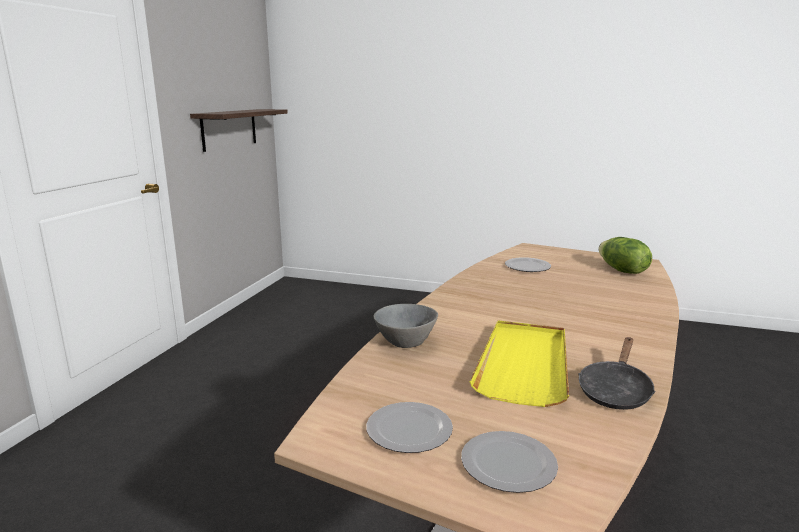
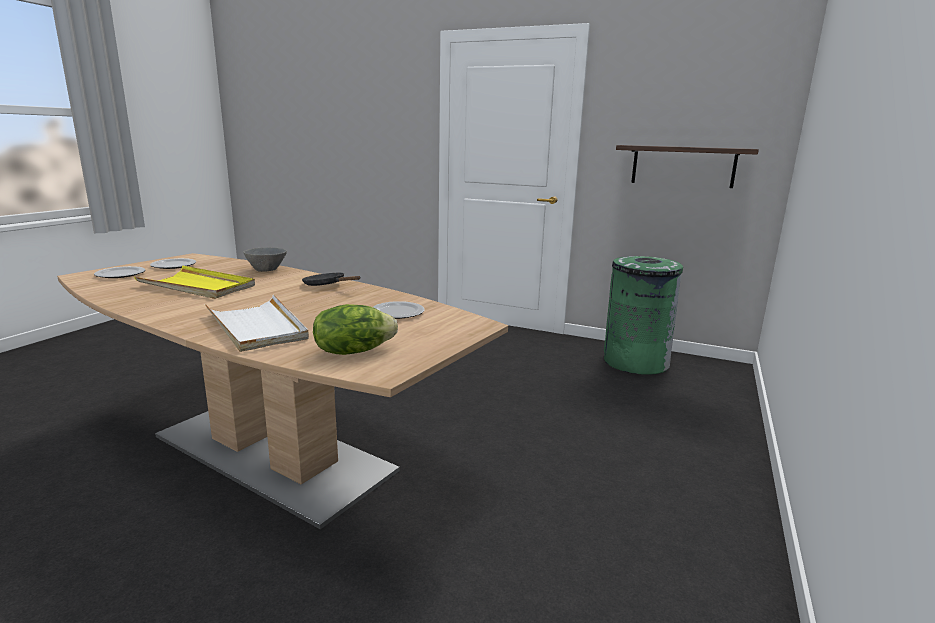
camera: 95 degrees right, 0 degrees up
black frying pan [578,337,656,410] -> black frying pan moved to [302,273,360,286]
none -> white tray [205,295,309,352]
none -> green trash can [604,256,683,375]

